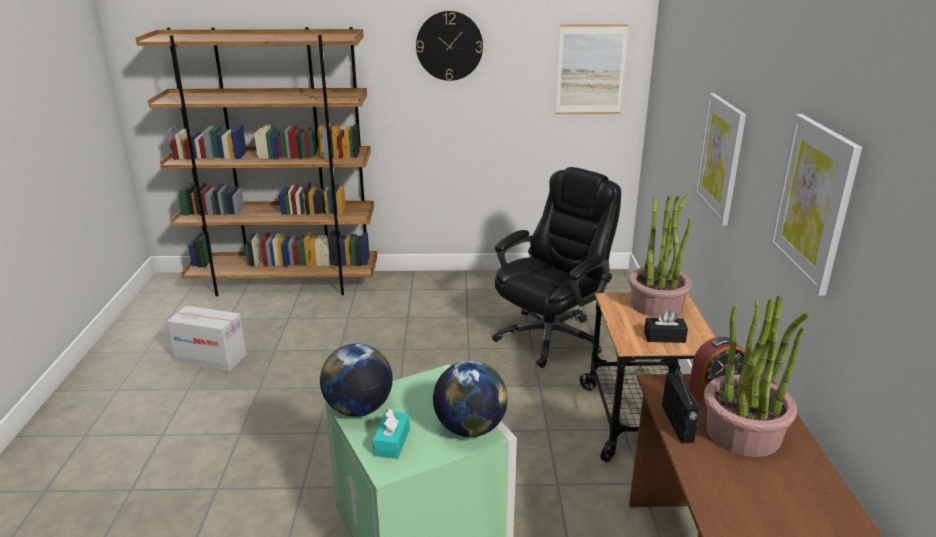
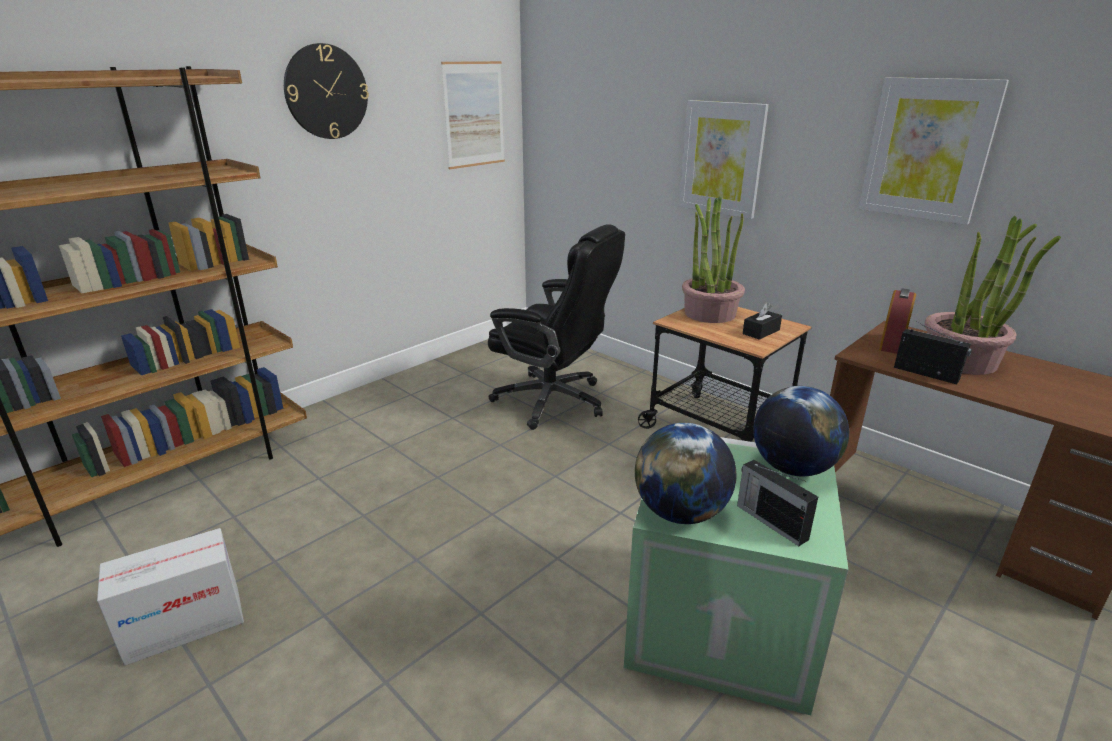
camera: 45 degrees left, 0 degrees up
turquoise tissue box [373,409,410,459] -> radio [737,460,818,546]
black office chair [492,167,621,368] -> black office chair turned 120 degrees clockwise [488,224,625,430]

